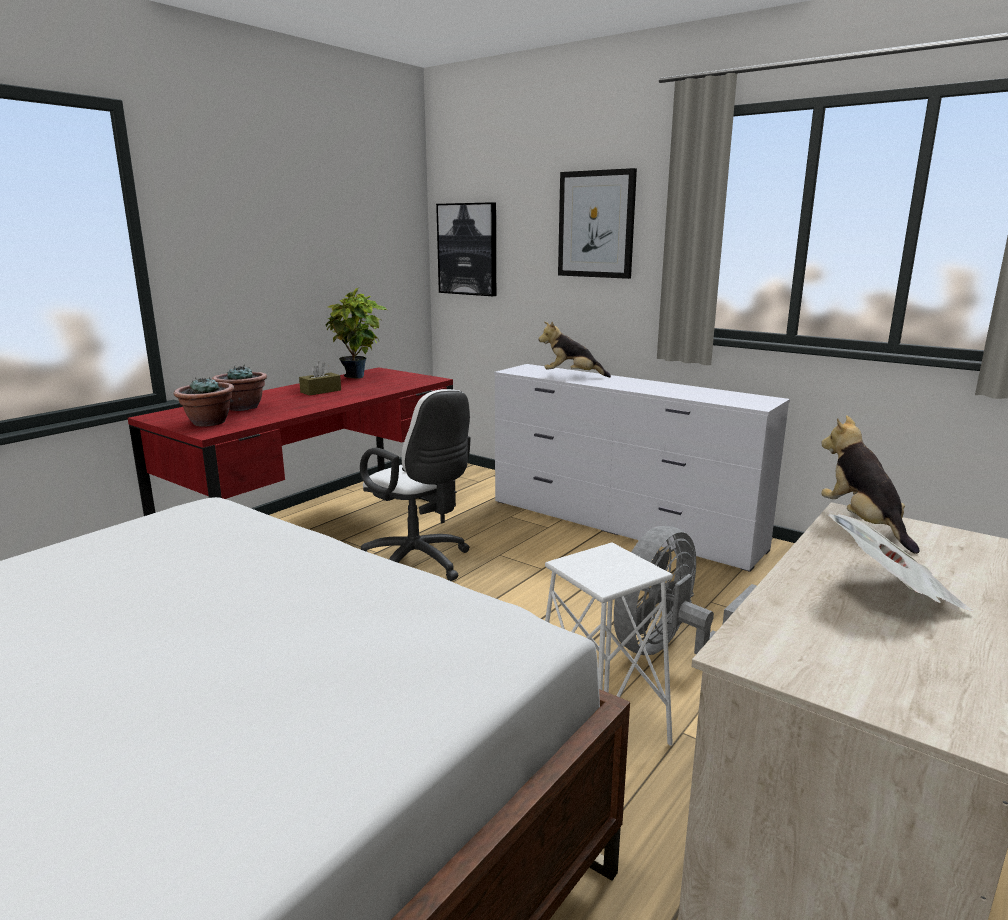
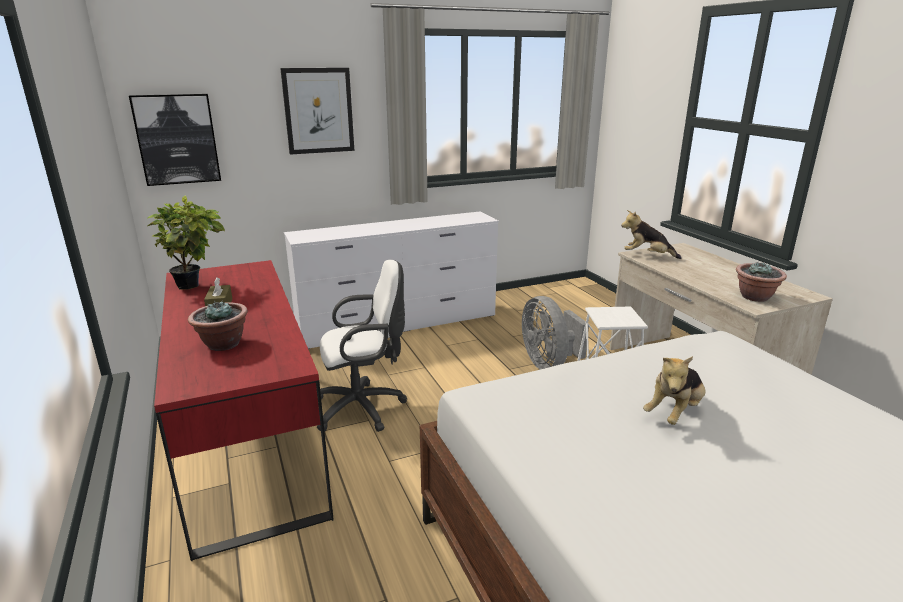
camera: 60 degrees left, 5 degrees up
potted plant [174,377,234,426] -> potted plant moved to [736,262,787,302]
plush toy [538,321,611,377] -> plush toy moved to [643,356,705,425]
newspaper [827,514,974,612] -> none

